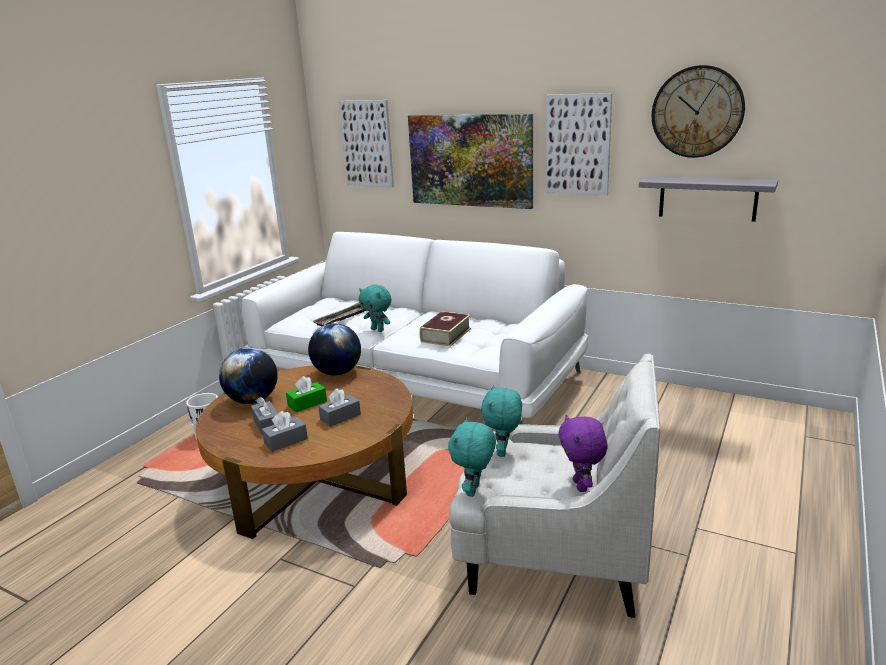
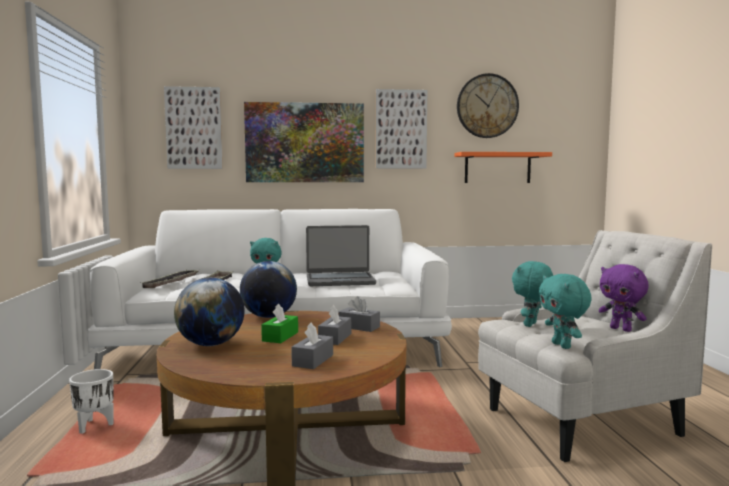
camera: 35 degrees left, 15 degrees down
grey tissue box [251,397,278,435] -> grey tissue box moved to [339,296,380,332]
book [419,311,471,347] -> laptop [306,225,376,286]
turquoise plush toy [481,385,522,457] -> turquoise plush toy turned 60 degrees clockwise [512,261,553,327]
grey shelf [639,176,778,222] -> orange shelf [454,152,552,183]
none -> tray [142,270,199,288]

